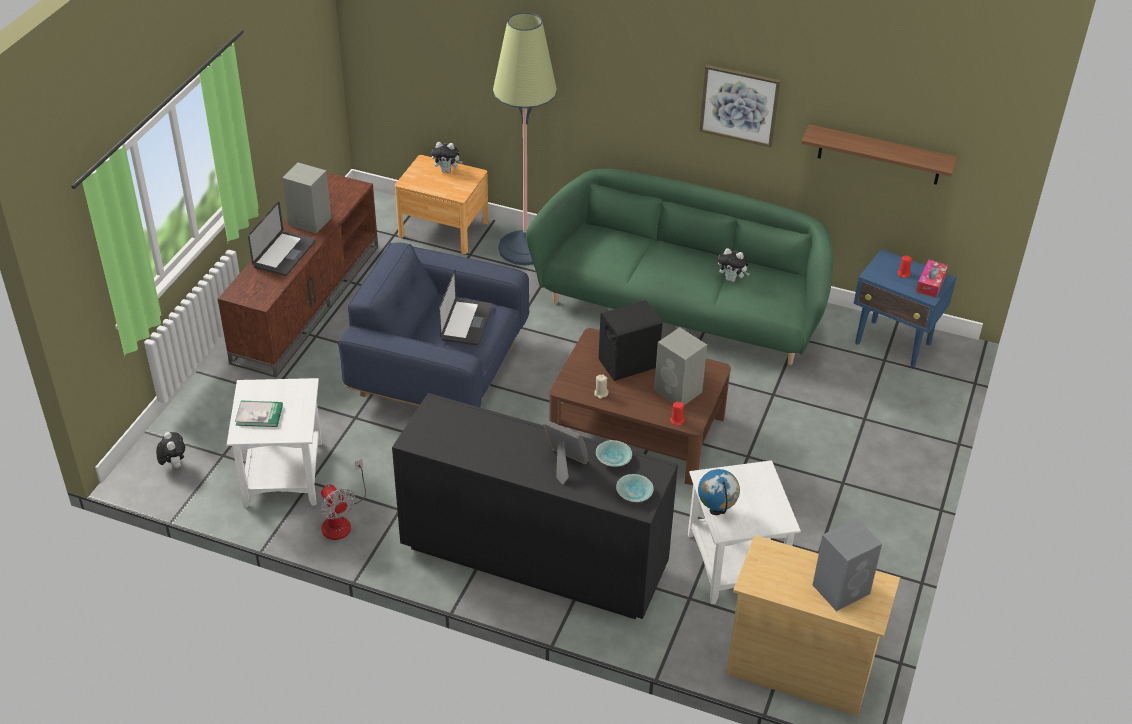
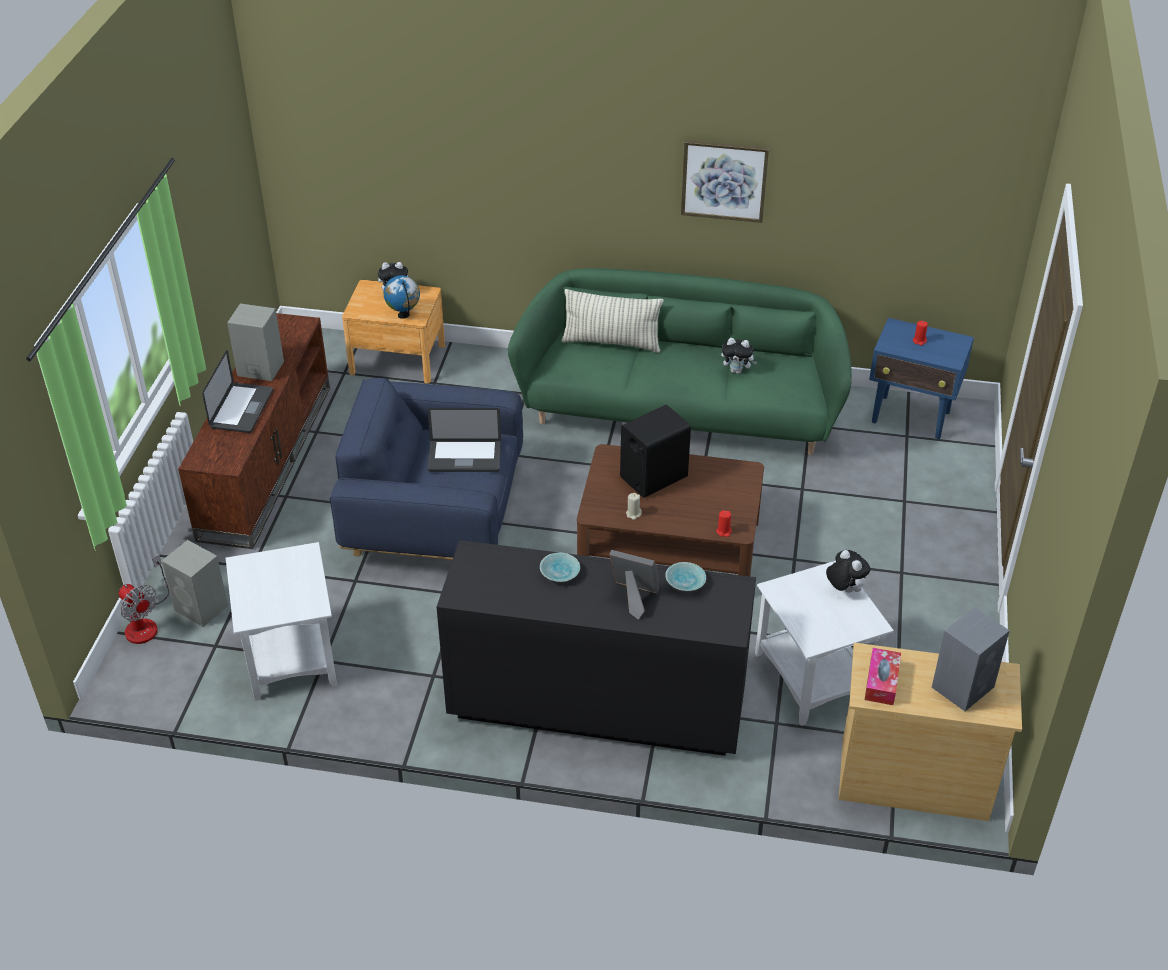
camera: 10 degrees left, 0 degrees up
plush toy [156,432,185,468] -> plush toy moved to [826,550,870,593]
book [235,401,283,427] -> none
fan [321,459,366,540] -> fan moved to [118,555,169,644]
laptop [439,270,493,346] -> laptop turned 90 degrees clockwise [427,408,501,472]
floor lamp [493,12,557,266] -> none
turquoise bowl [616,474,654,502] -> turquoise bowl moved to [540,553,580,582]
grey speaker [654,327,707,405] -> grey speaker moved to [162,540,228,627]
globe [698,469,740,515] -> globe moved to [383,275,420,319]
shelf [801,124,958,185] -> none
tissue box [916,259,948,298] -> tissue box moved to [865,648,901,705]
none -> pillow [561,289,664,353]

